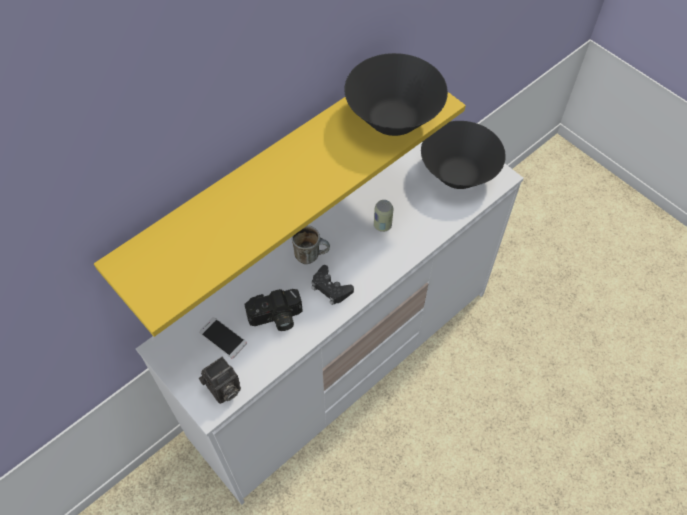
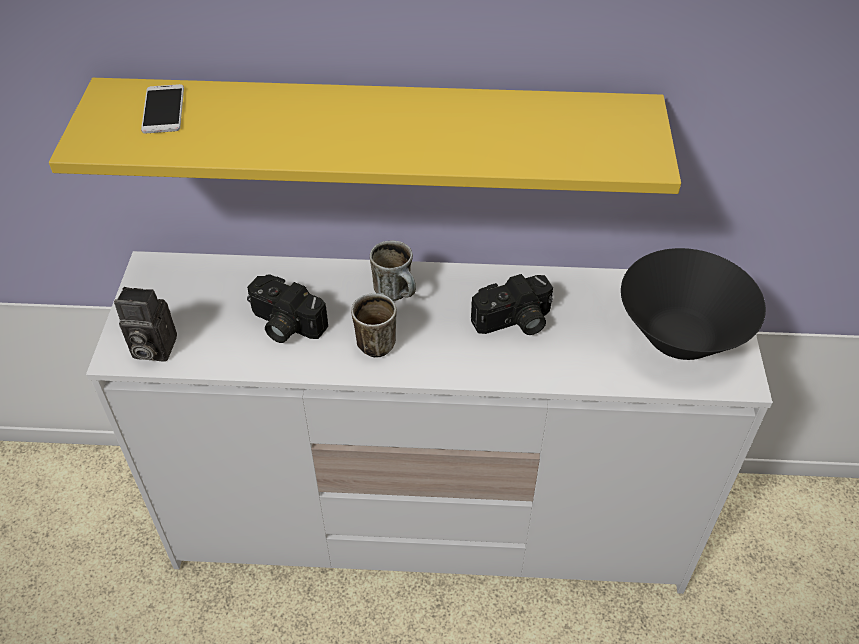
camera: 45 degrees right, 10 degrees down
phone [199,317,247,358] -> phone moved to [141,84,184,134]
black game controller [312,265,354,305] -> mug [351,293,397,358]
black bowl [344,53,448,136] -> none
can [374,200,394,232] -> camera [471,274,553,335]

